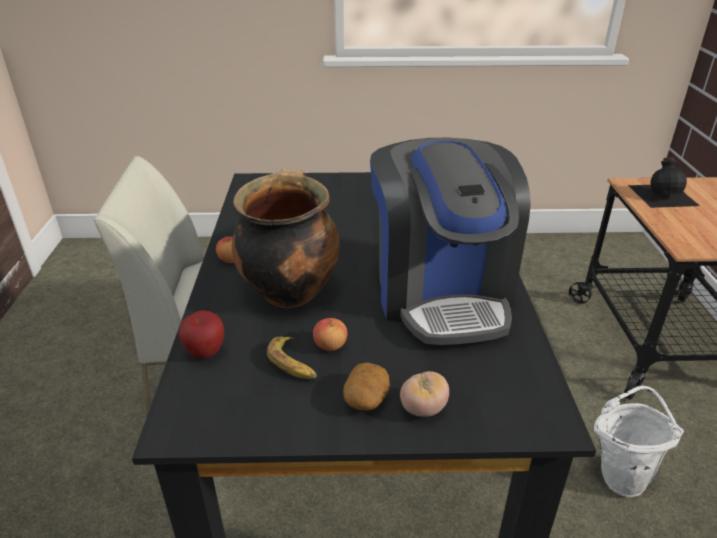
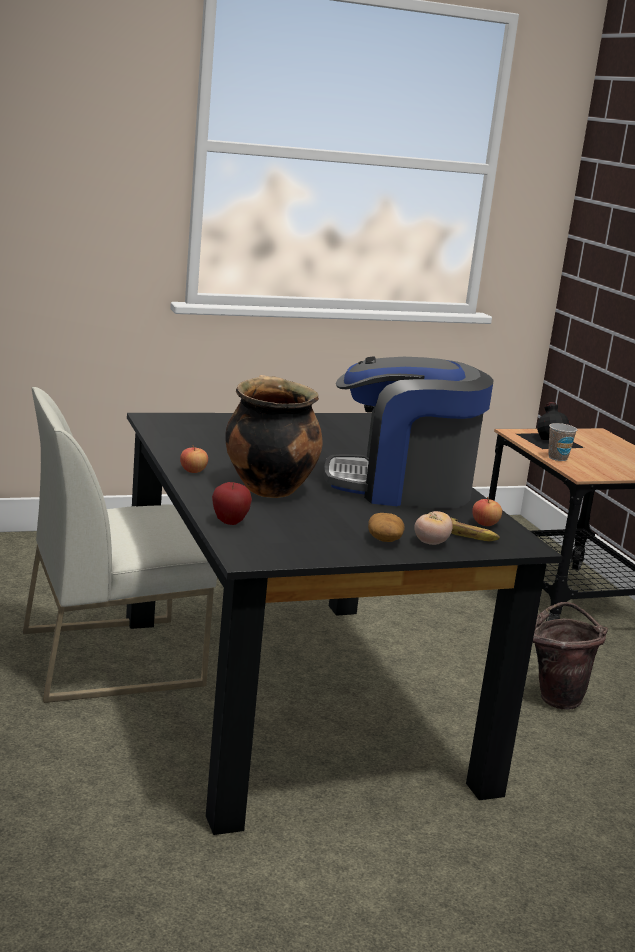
camera: 20 degrees left, 15 degrees down
banana [267,337,317,379] -> banana moved to [450,517,500,541]
apple [313,318,348,351] -> apple moved to [472,497,502,526]
coffee machine [370,138,531,345] -> coffee machine turned 120 degrees clockwise [324,356,493,509]
white bucket [594,386,684,497] -> brown bucket [533,602,608,710]
none -> cup [548,423,577,461]

